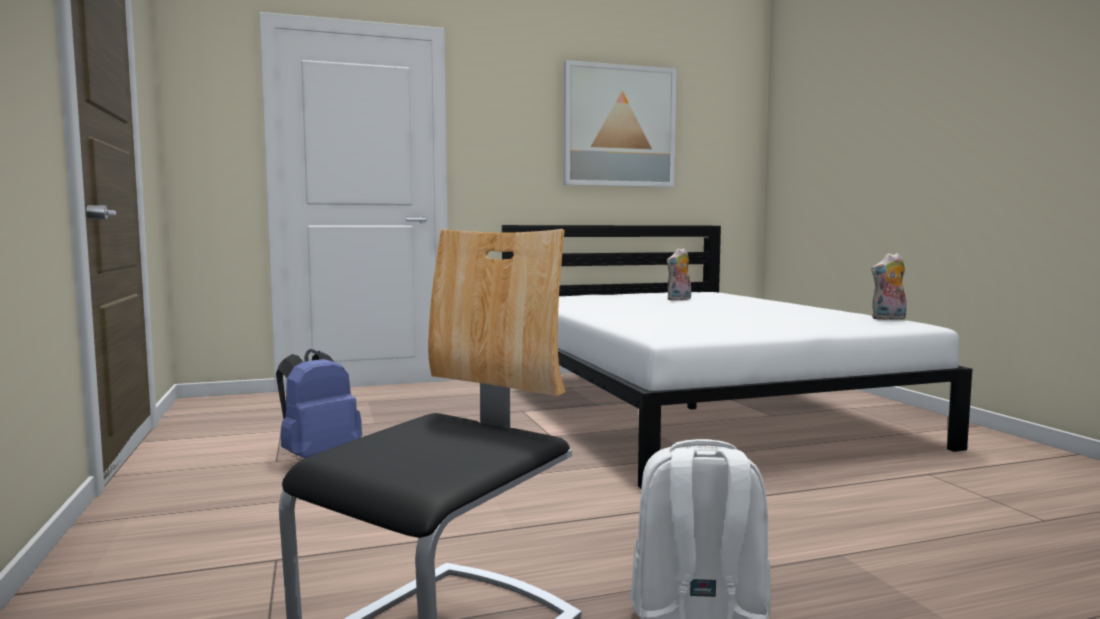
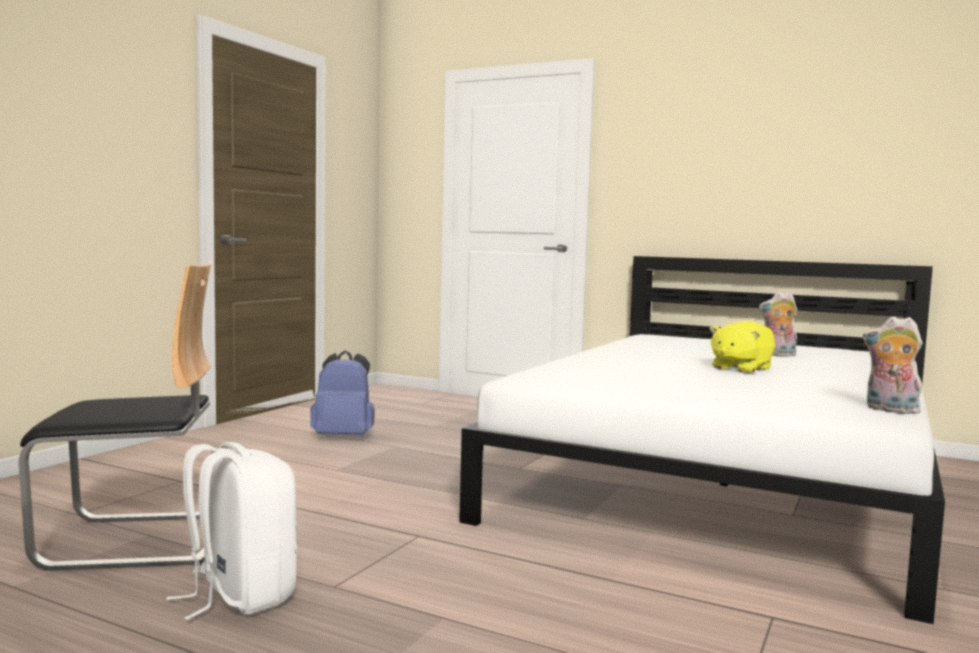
camera: 45 degrees right, 0 degrees up
picture [564,60,677,187] -> none
none -> yellow plush toy [709,321,775,373]

